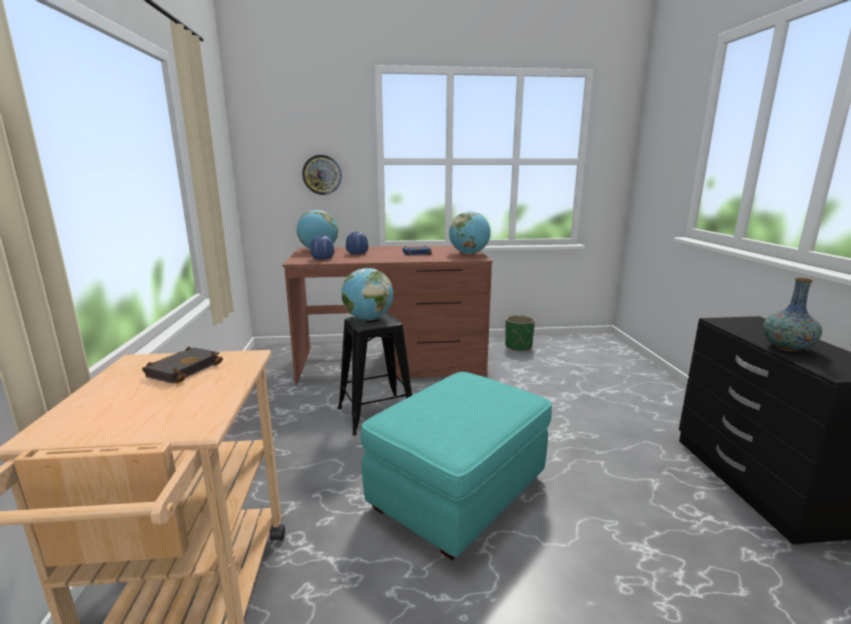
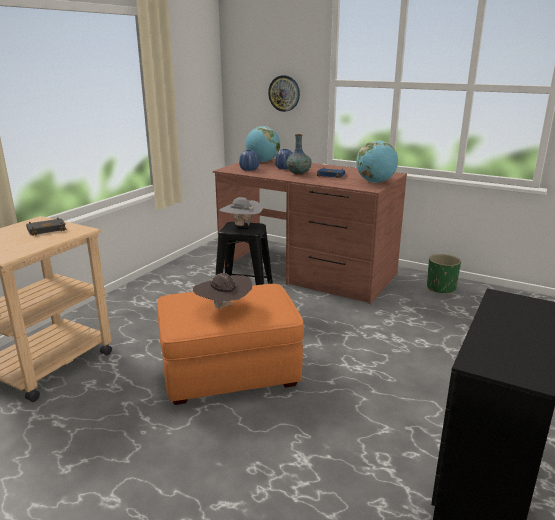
camera: 35 degrees right, 5 degrees up
globe [341,268,393,320] -> grey hat [220,197,263,226]
turquoise ottoman [361,372,552,560] -> orange ottoman [157,284,304,405]
vase [763,278,822,351] -> vase moved to [286,134,312,175]
none -> brown hat [193,273,252,309]

